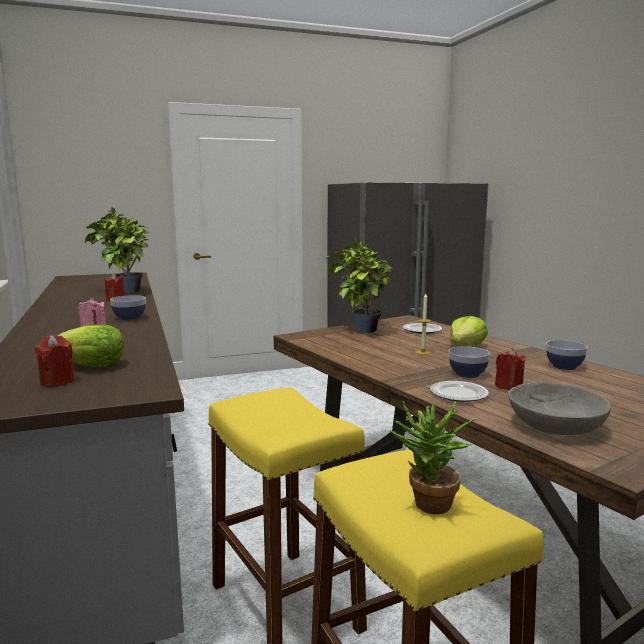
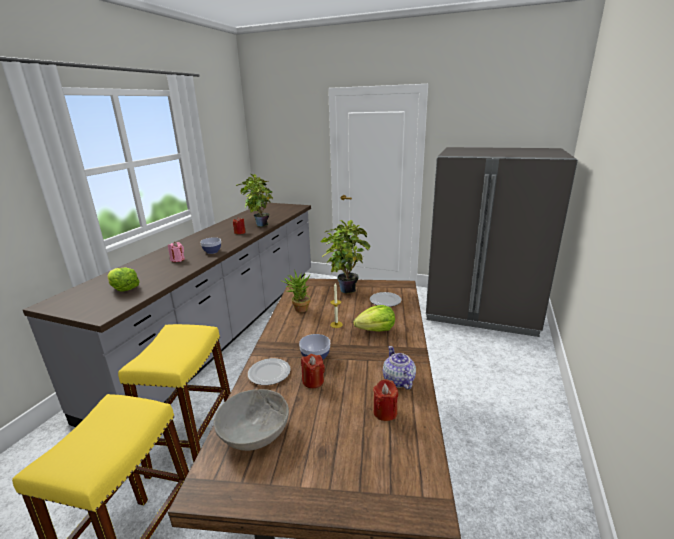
camera: 40 degrees right, 10 degrees up
red candle [35,335,75,387] -> red candle moved to [373,379,398,421]
potted plant [390,400,477,514] -> potted plant moved to [280,269,310,312]
bowl [546,340,588,370] -> teapot [383,346,416,390]

